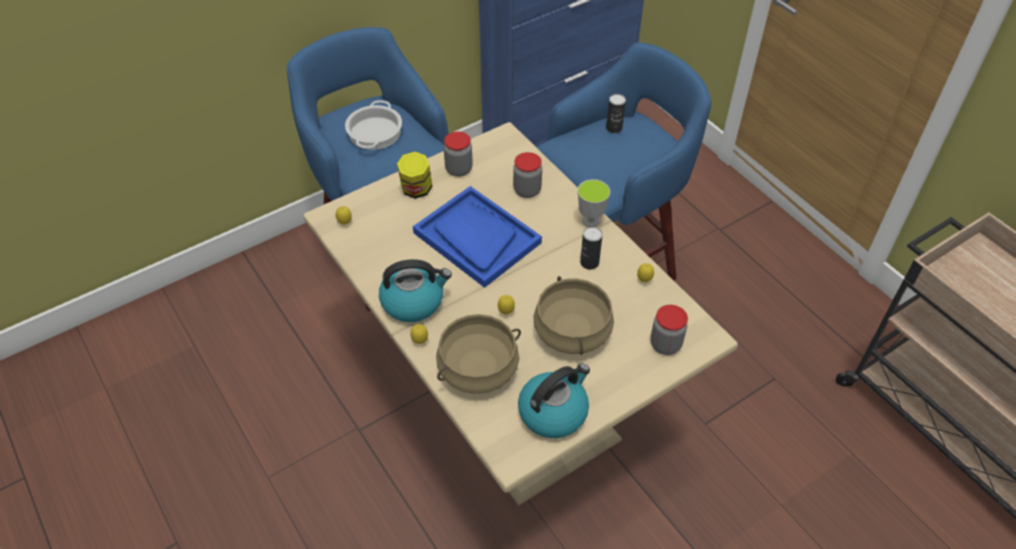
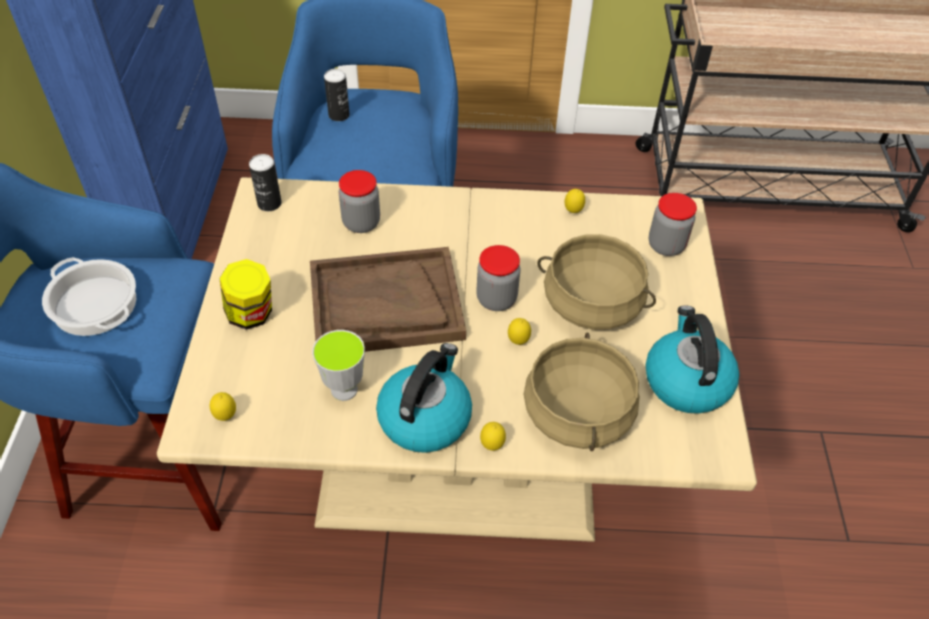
camera: 55 degrees left, 0 degrees up
blue tray [413,186,542,288] -> brown tray [310,247,466,352]
jar [444,132,473,177] -> jar moved to [476,245,520,311]
cup [577,179,610,227] -> cup moved to [312,330,365,401]
can [580,226,603,270] -> can moved to [249,154,282,211]

